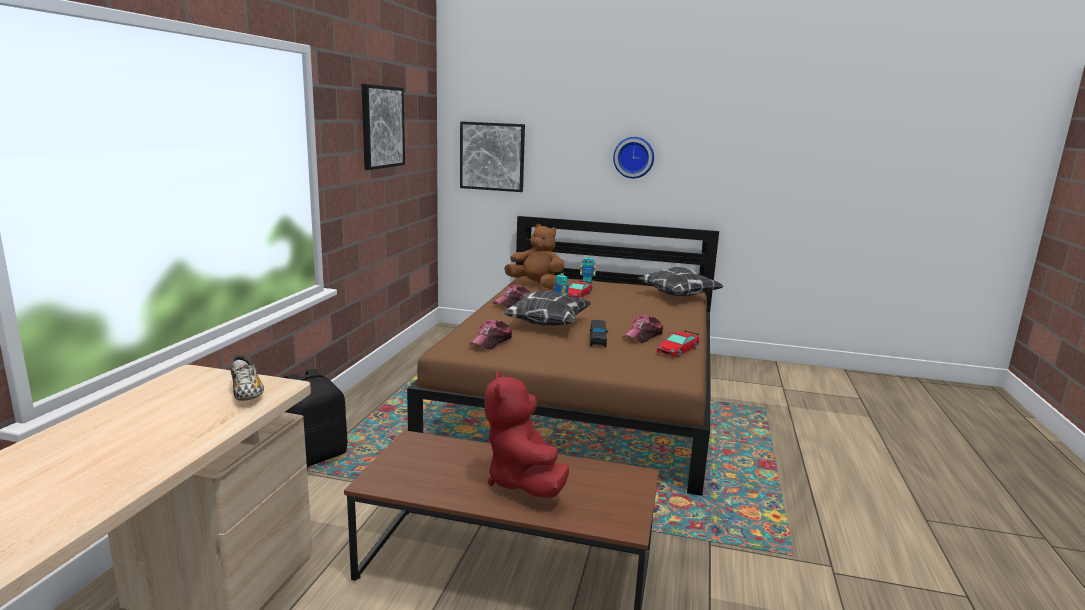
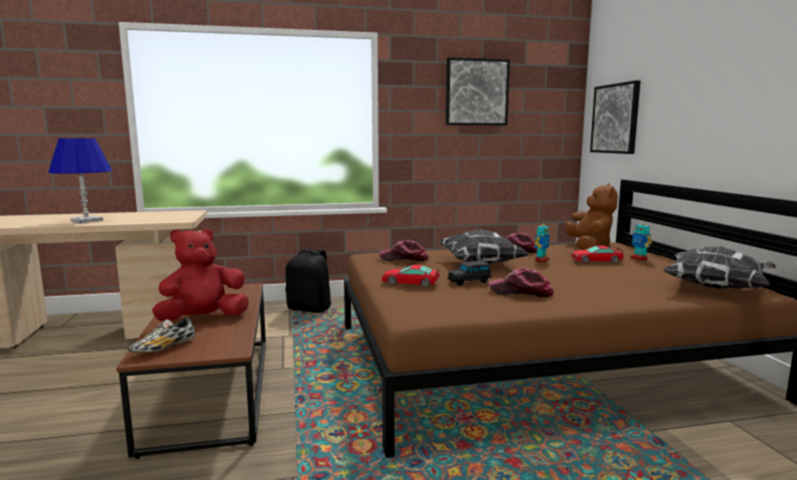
camera: 65 degrees right, 5 degrees down
shoe [230,355,264,401] -> shoe moved to [128,317,195,353]
wall clock [613,137,654,179] -> none
toy car [657,330,700,357] -> toy car moved to [382,264,440,287]
none -> blue table lamp [48,138,112,224]

